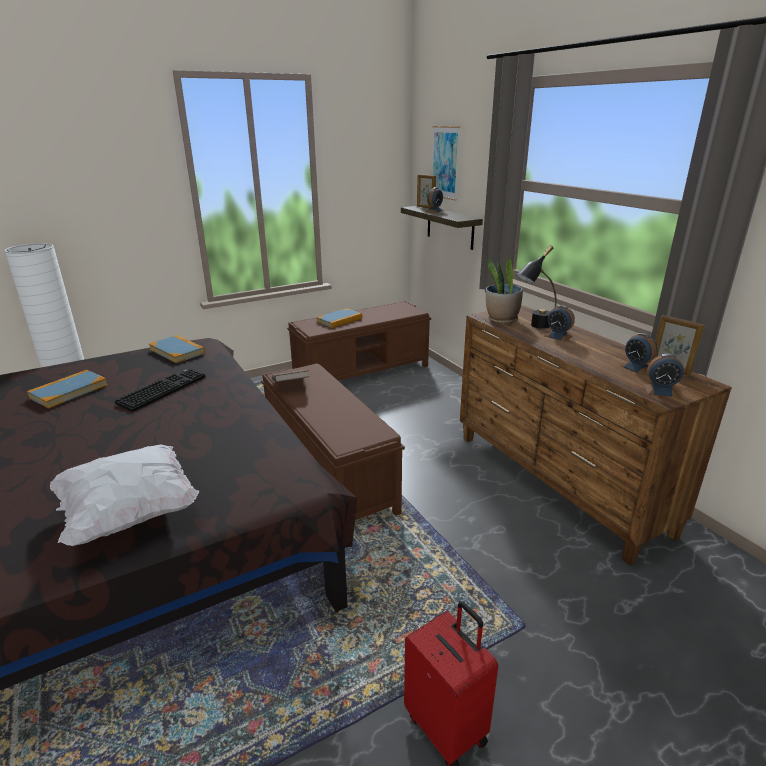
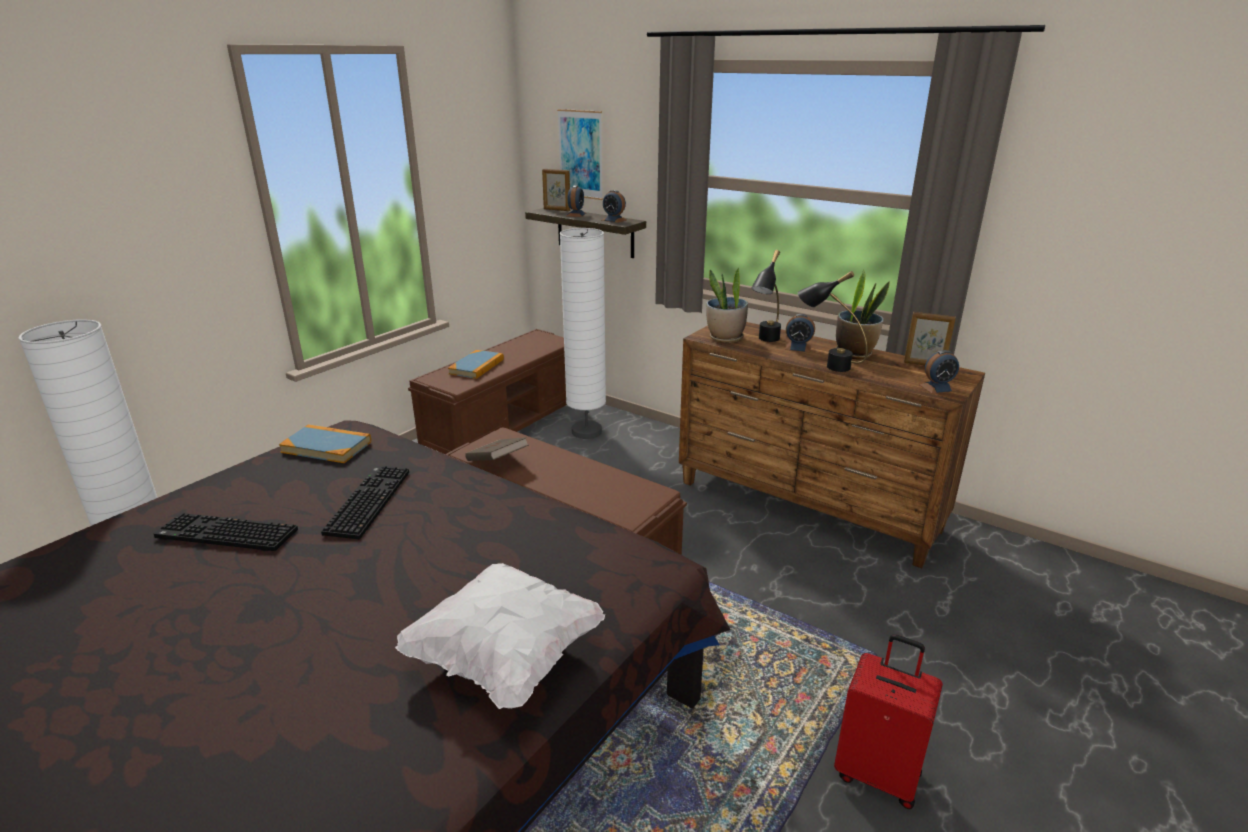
camera: 25 degrees left, 0 degrees up
book [27,370,108,409] -> keyboard [153,513,298,551]
alarm clock [620,333,657,375] -> alarm clock moved to [601,190,627,223]
none -> white floor lamp [560,228,606,439]
none -> black table lamp [798,271,868,372]
none -> potted plant [836,270,890,360]

